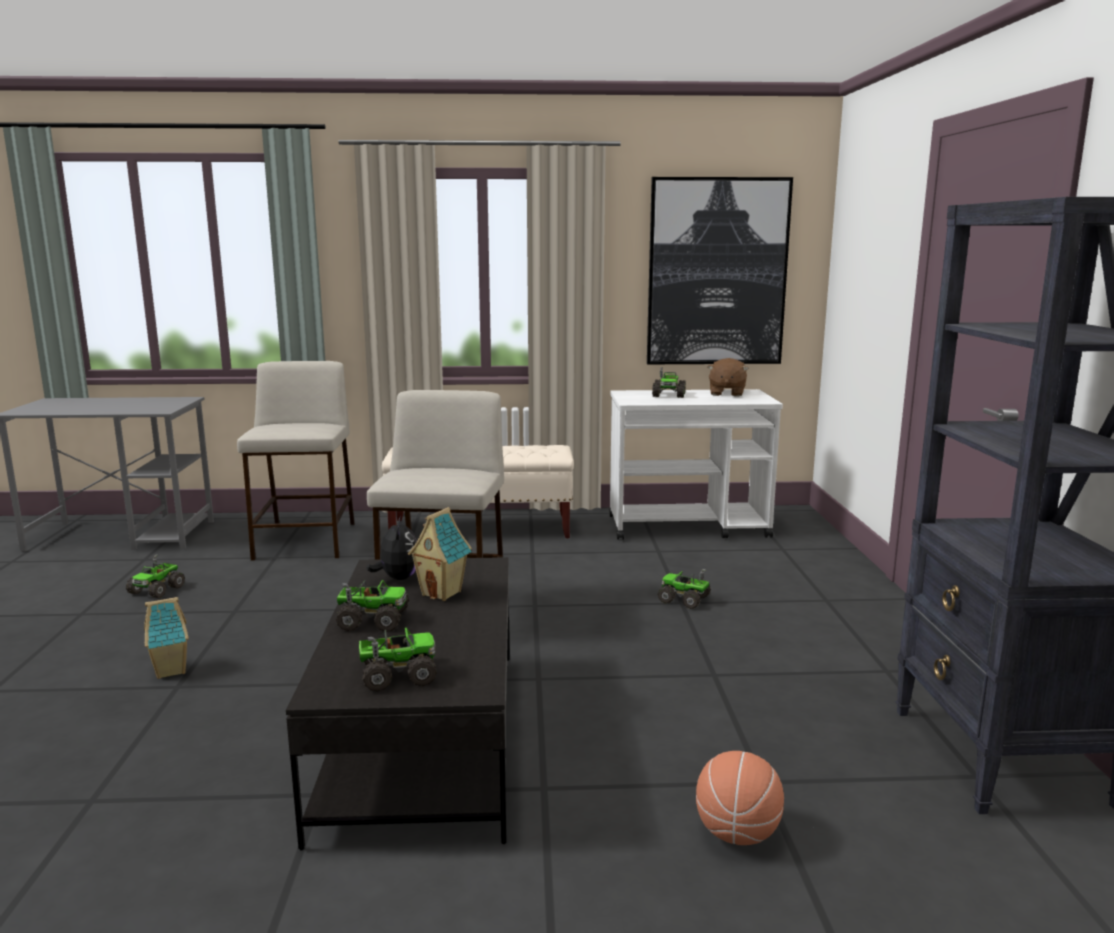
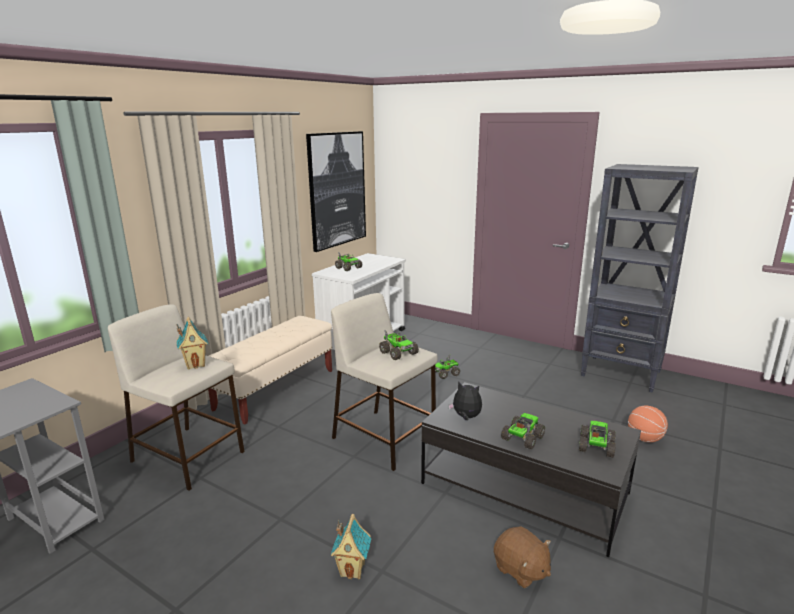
camera: 55 degrees left, 5 degrees up
toy truck [126,554,185,598] -> toy truck moved to [379,330,419,360]
toy house [408,507,472,601] -> toy house moved to [176,317,208,370]
brown plush toy [707,358,749,397] -> brown plush toy moved to [494,526,551,588]

